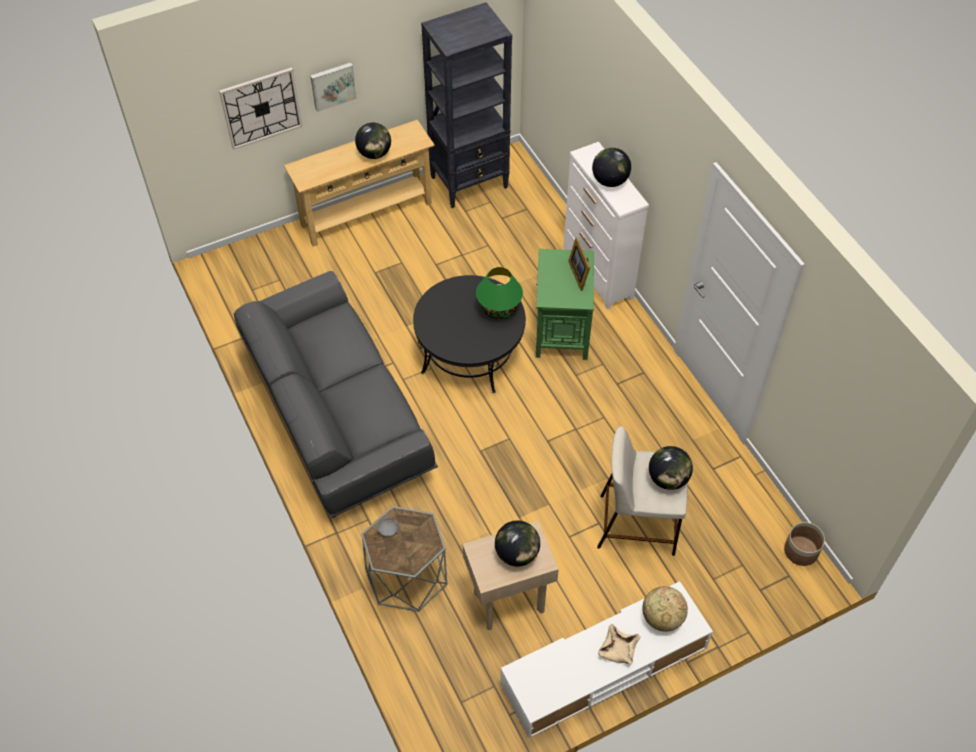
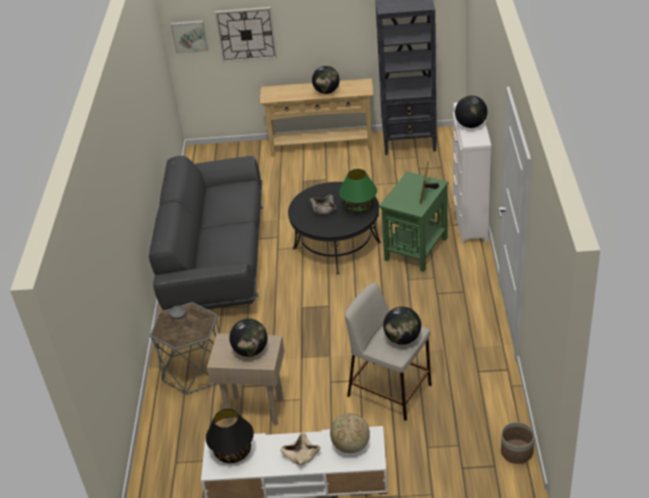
camera: 30 degrees right, 15 degrees down
picture [310,62,357,112] -> picture moved to [171,20,208,54]
none -> black table lamp [206,409,254,463]
none -> beige bowl [310,194,336,215]

